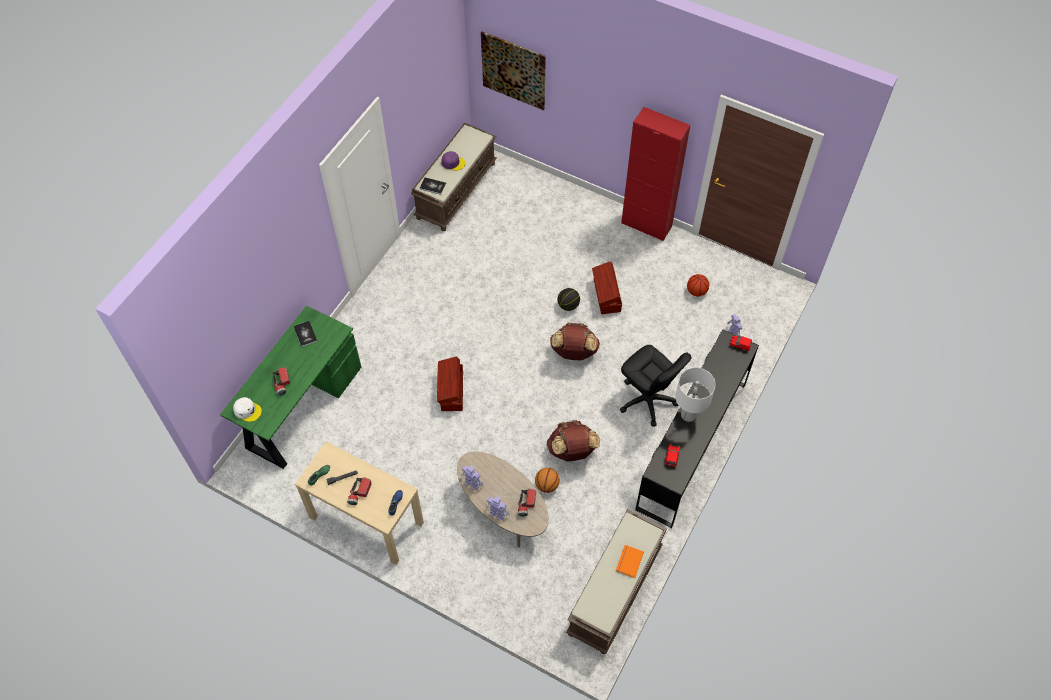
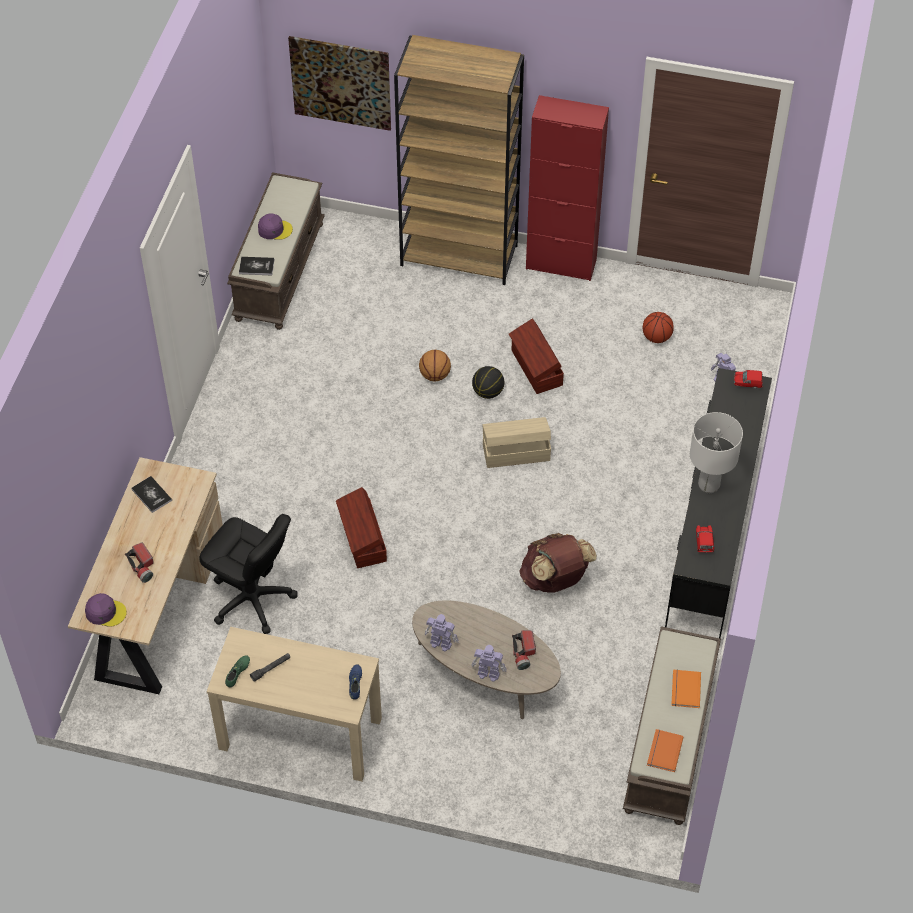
camera: 15 degrees left, 5 degrees down
green desk [220,306,361,469] -> beige desk [68,457,223,694]
white cap [233,397,262,422] -> purple cap [85,593,127,626]
flashlight [347,477,372,505] -> none
basketball [535,468,560,493] -> basketball moved to [419,350,451,382]
brown backpack [550,323,600,360] -> beige storage box [483,417,551,468]
black office chair [620,345,692,427] -> black office chair moved to [199,514,298,634]
none -> brown bookcase [394,35,524,285]
none -> orange book [647,729,684,772]

